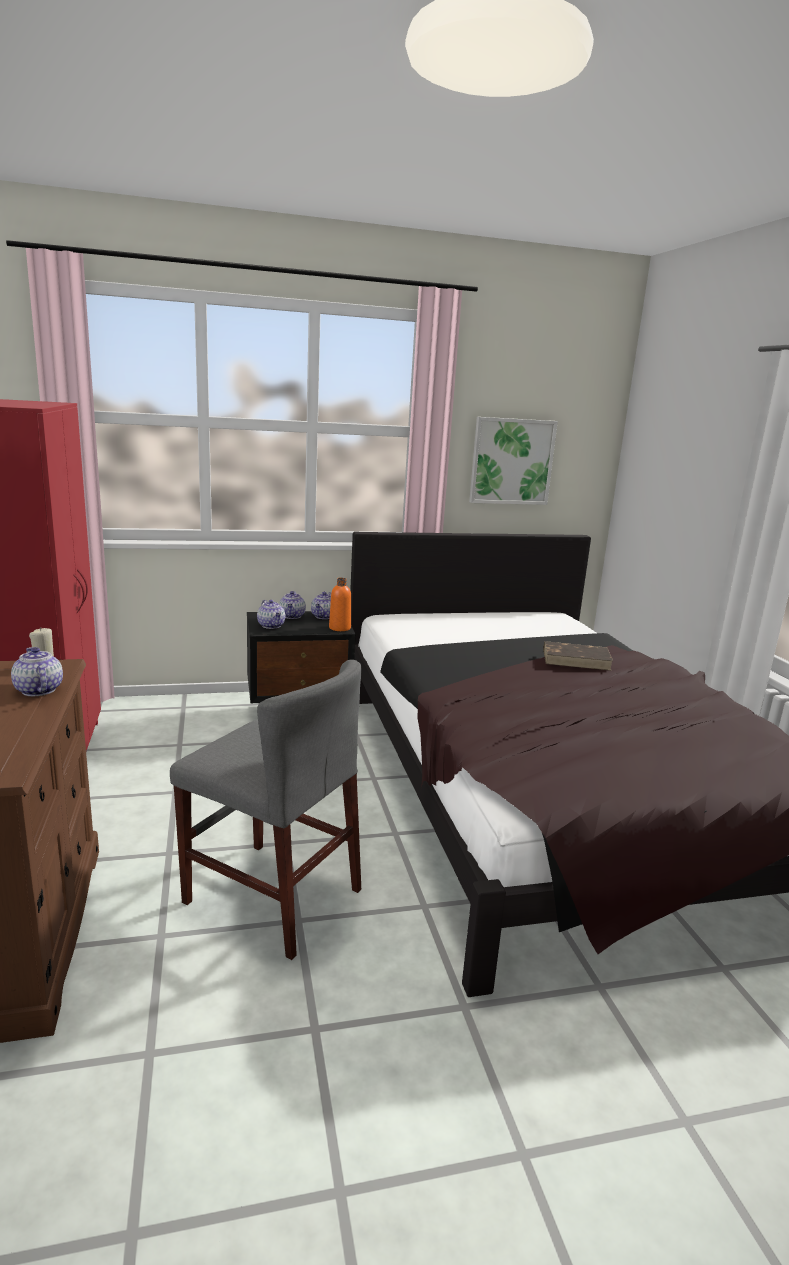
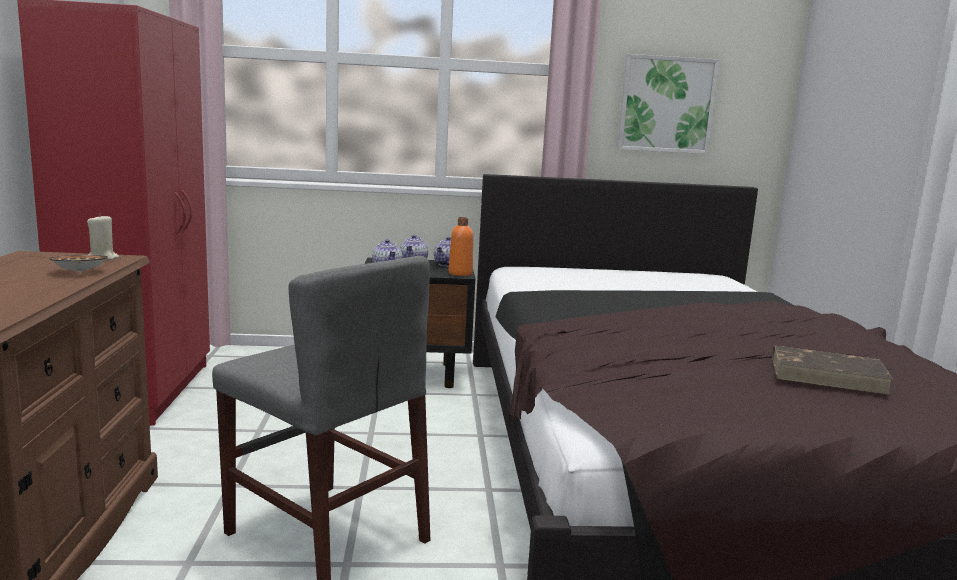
camera: 10 degrees right, 5 degrees down
teapot [11,647,63,696] -> bowl [49,255,108,272]
brown book [543,641,613,671] -> brown book moved to [772,345,894,395]

